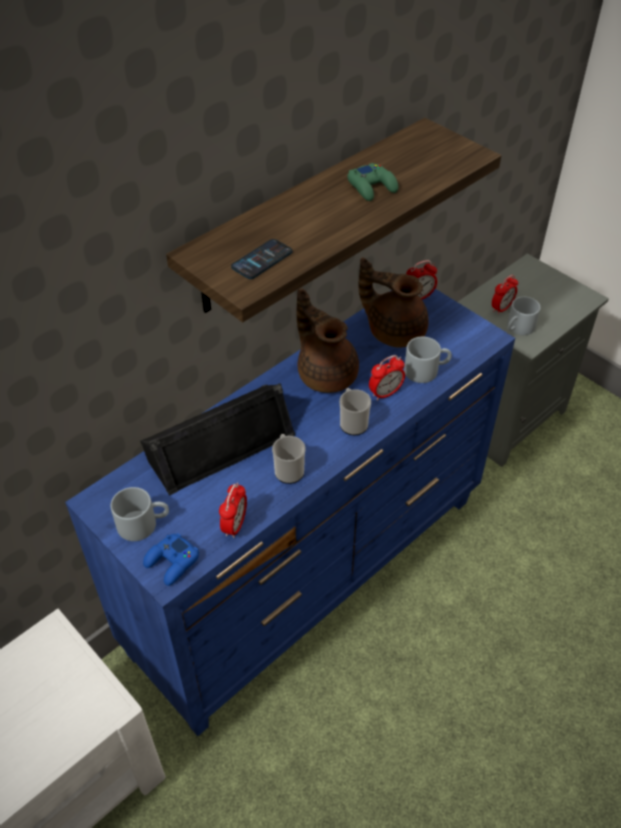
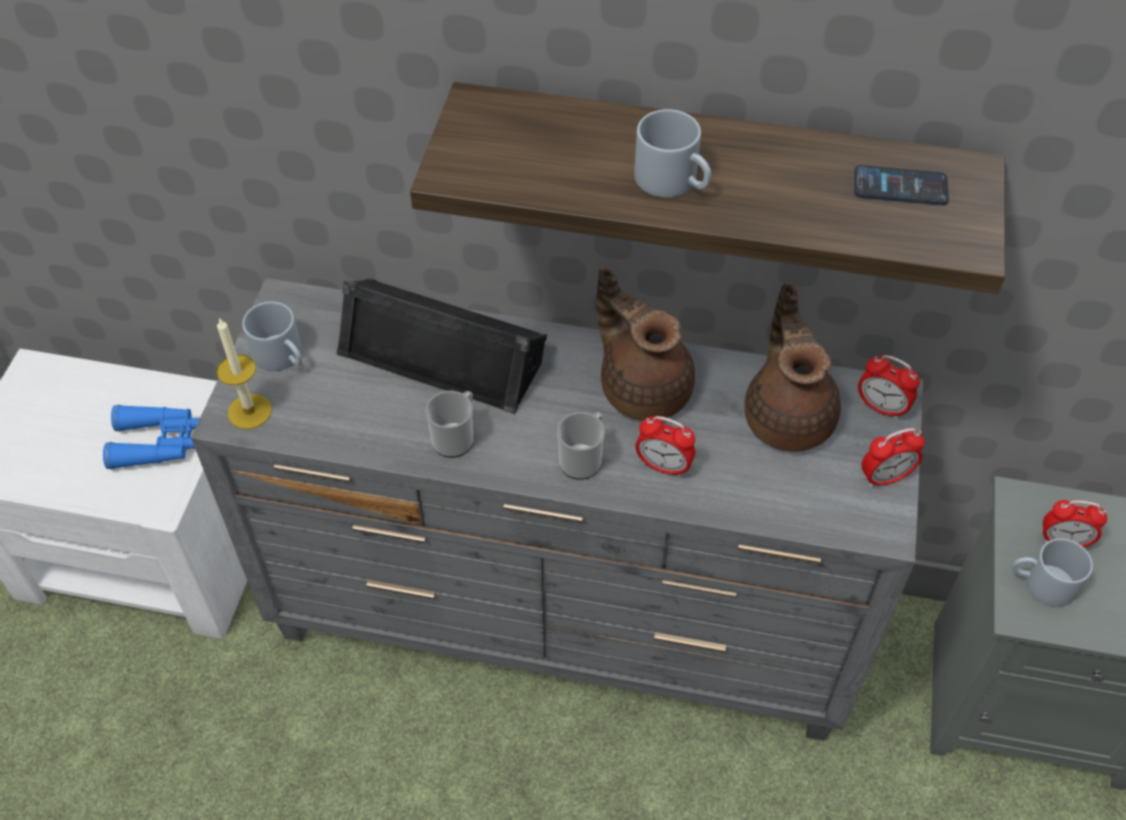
camera: 55 degrees right, 5 degrees up
blue dresser [65,289,515,736] -> grey dresser [191,278,923,741]
blue game controller [143,533,199,586] -> candle [217,317,272,429]
alarm clock [219,482,247,538] -> alarm clock moved to [861,428,925,488]
phone [231,239,293,279] -> phone moved to [854,165,949,205]
brown teapot [296,289,359,393] -> brown teapot turned 60 degrees counterclockwise [596,267,695,421]
green game controller [347,163,398,201] -> none
grey mug [404,337,452,383] -> grey mug moved to [634,109,711,198]
none -> blue binoculars [103,405,200,470]

